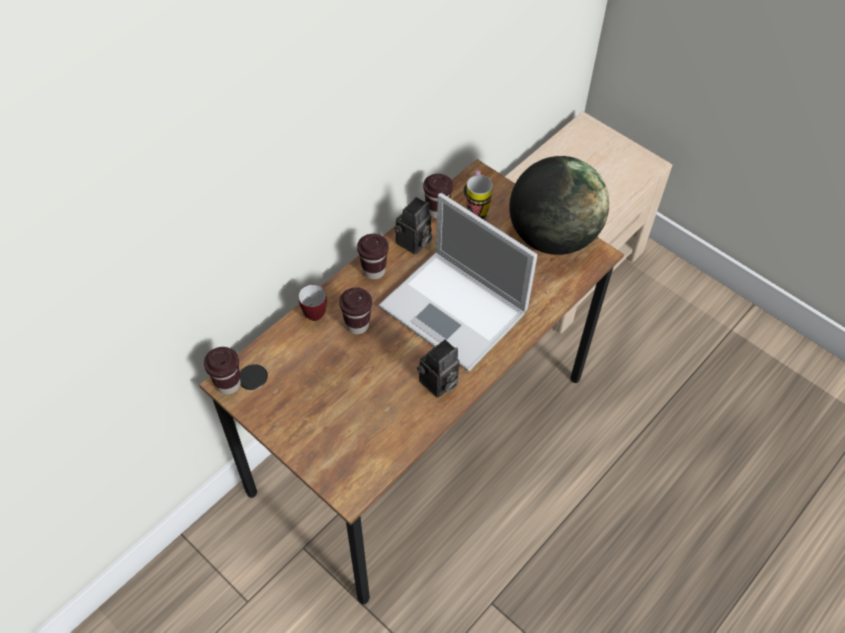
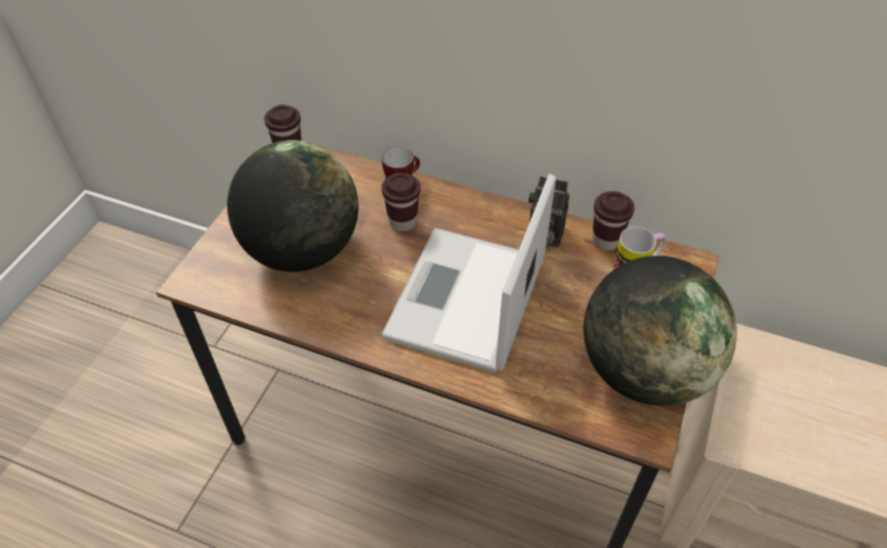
camera: 70 degrees right, 5 degrees down
brown cup [357,234,389,280] -> none
camera [417,339,460,398] -> none
none -> globe [227,140,358,272]

